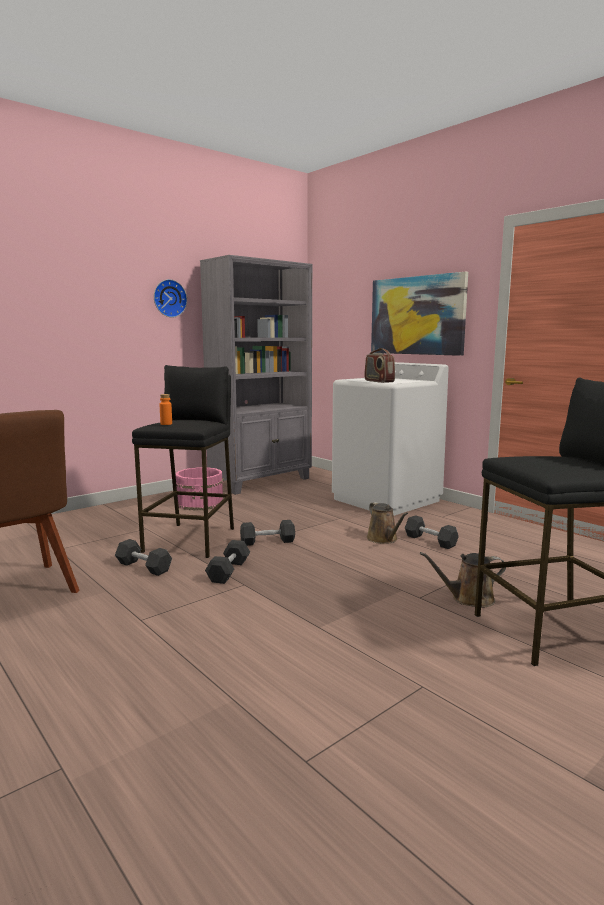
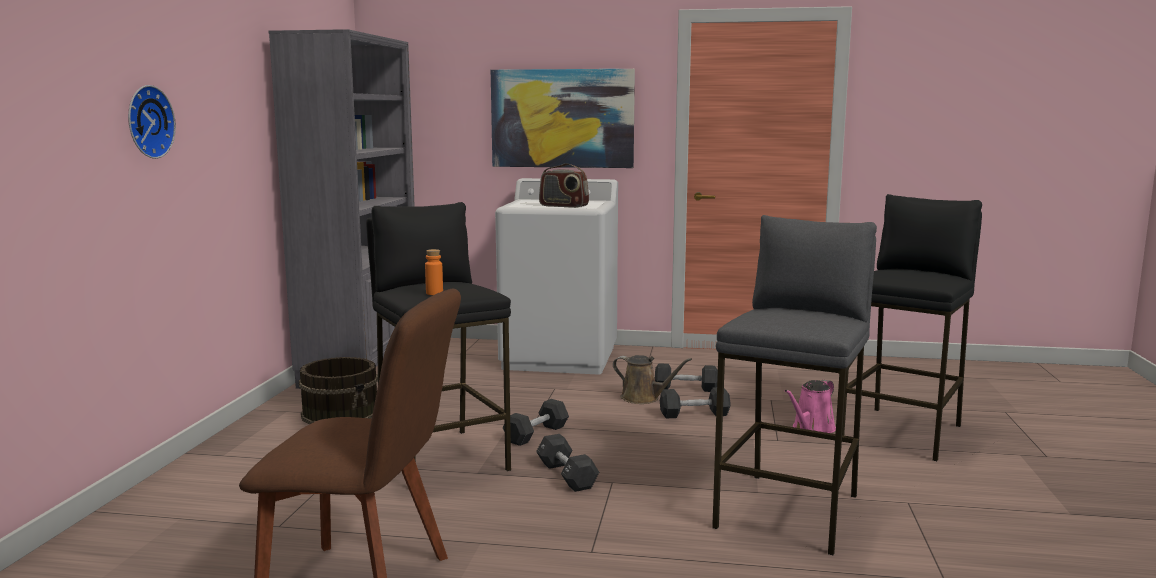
camera: 40 degrees left, 0 degrees up
black dumbbell [115,539,172,576] -> black dumbbell moved to [660,387,731,419]
wall clock [154,279,187,318] -> wall clock moved to [128,85,176,159]
pink bucket [175,467,224,510] -> brown bucket [299,357,378,425]
brown watering can [420,552,506,608] -> pink watering can [784,380,836,433]
none -> grey stool [712,215,877,555]

